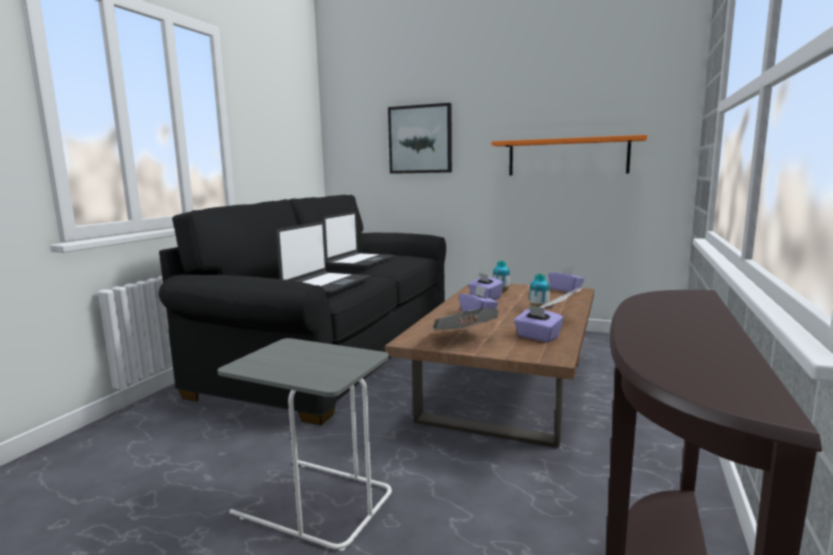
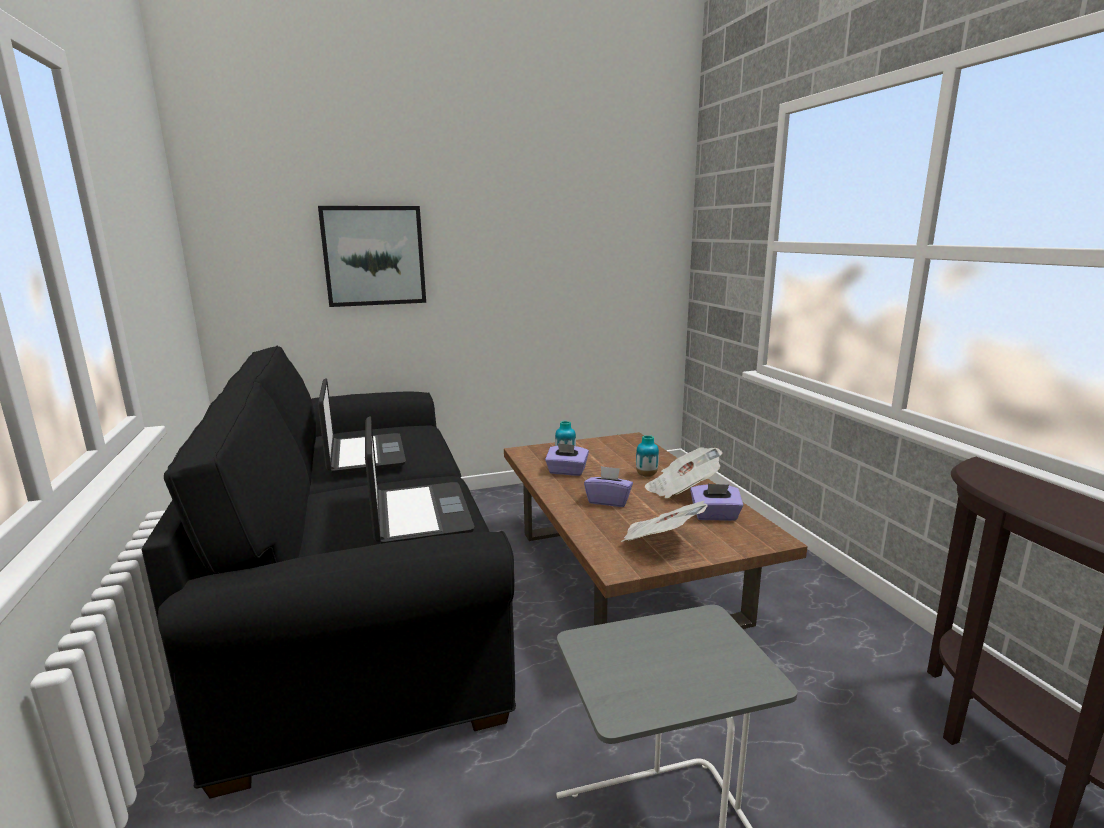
camera: 40 degrees left, 5 degrees up
orange shelf [492,135,647,176] -> none
purple tissue box [548,265,584,292] -> none

